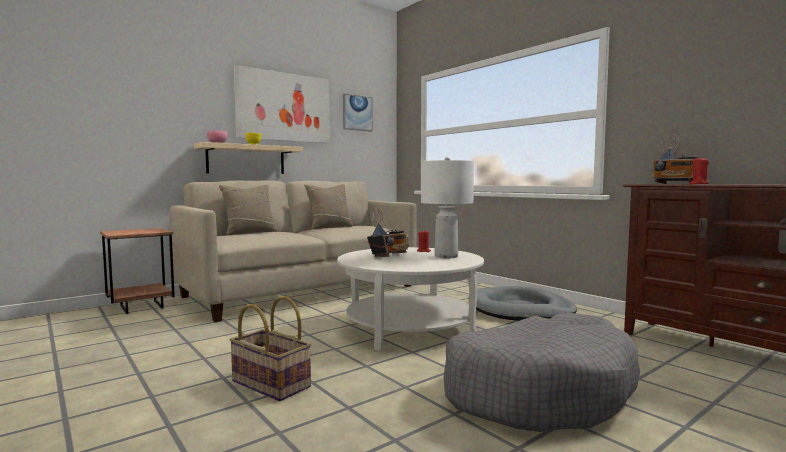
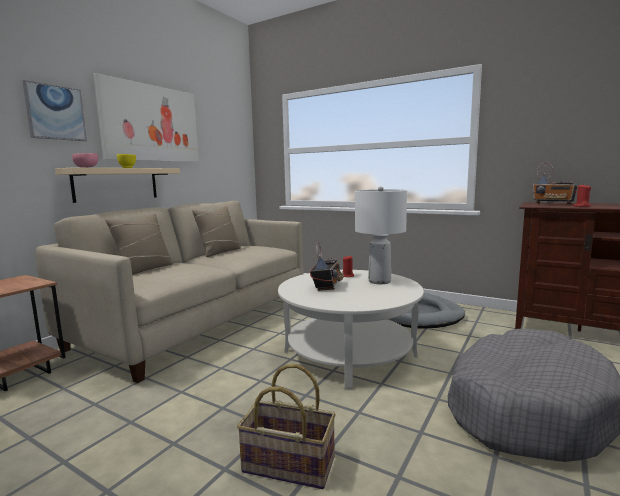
camera: 20 degrees left, 5 degrees up
picture [343,94,373,132] -> picture moved to [22,80,87,141]

